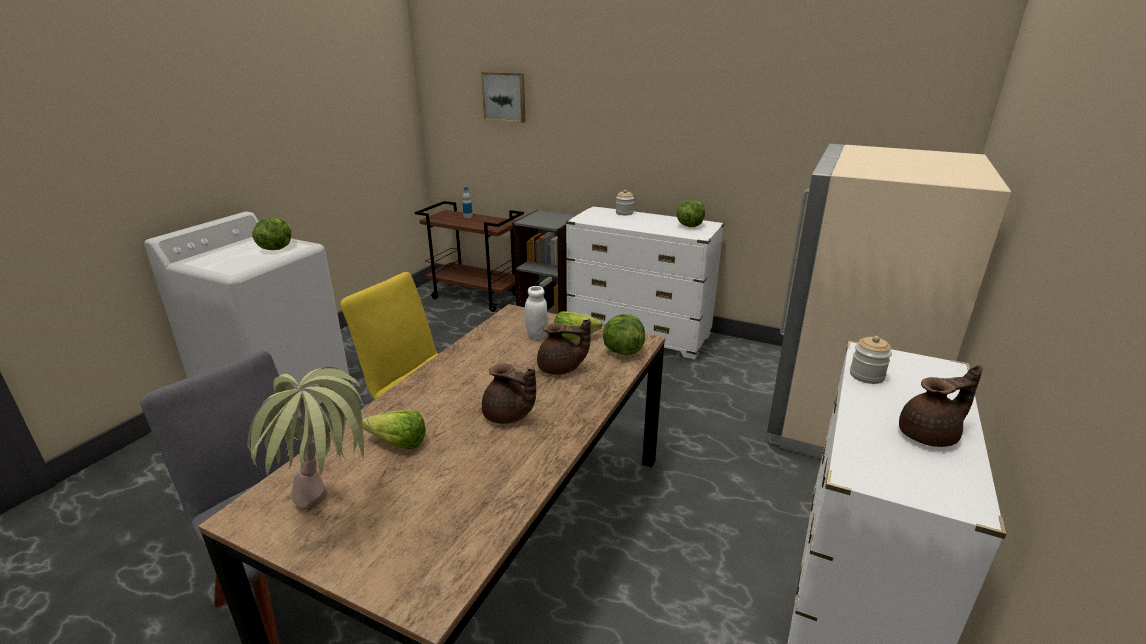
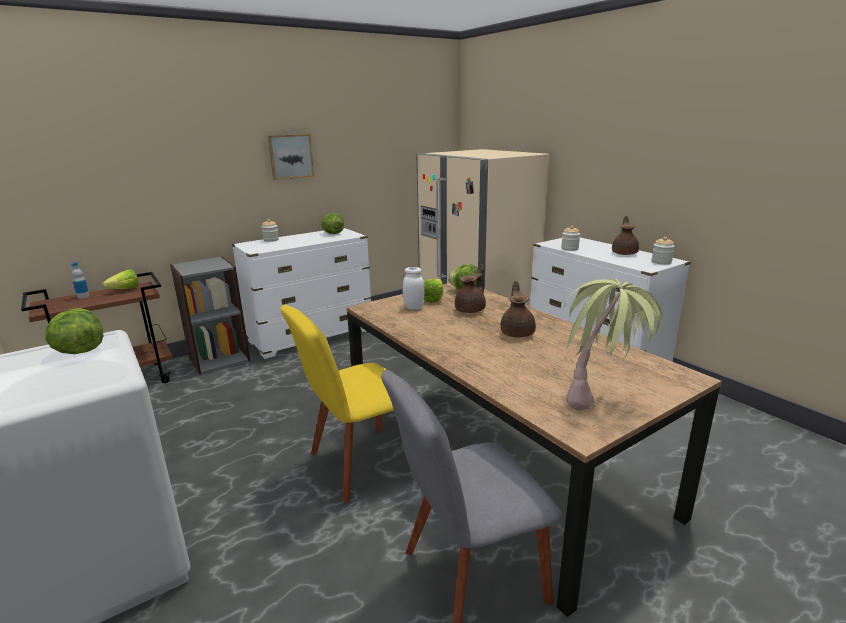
camera: 60 degrees left, 5 degrees down
lettuce [362,410,426,450] -> lettuce moved to [102,269,139,289]
picture [481,72,526,123] -> picture moved to [268,134,314,180]
brown teapot [482,364,536,424] -> brown teapot turned 60 degrees counterclockwise [500,281,536,338]
none -> jar [651,237,675,265]

